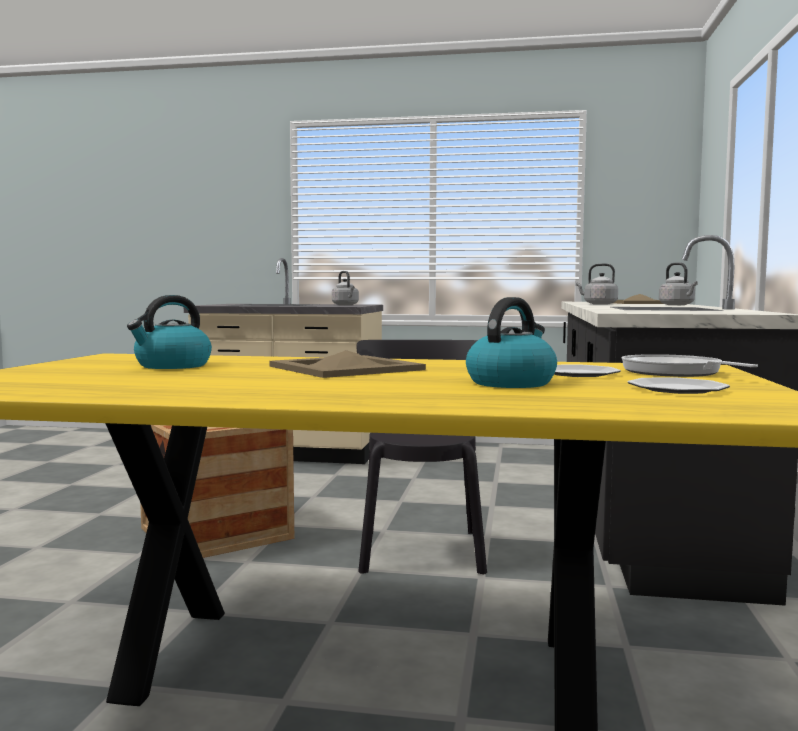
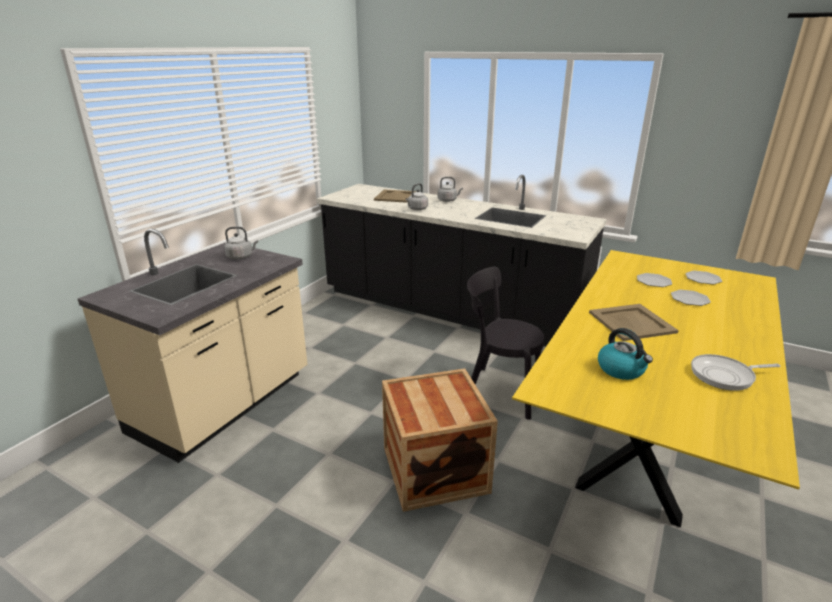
camera: 70 degrees left, 20 degrees up
kettle [466,297,557,388] -> plate [671,290,711,306]
frying pan [622,354,758,377] -> frying pan moved to [691,354,780,391]

